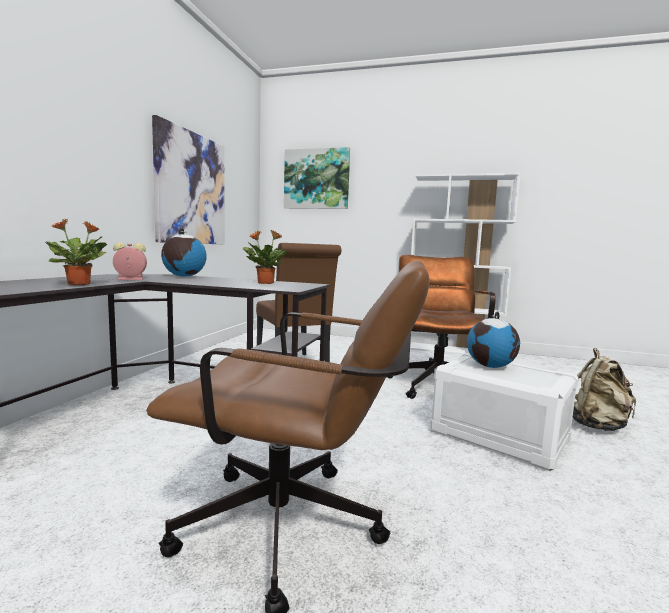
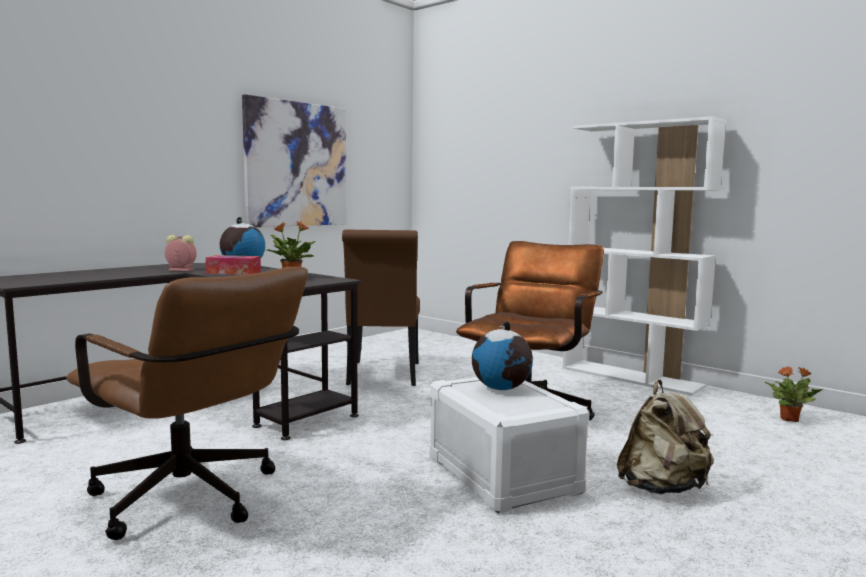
camera: 25 degrees right, 0 degrees up
potted plant [45,219,107,285] -> potted plant moved to [765,366,823,422]
picture [284,147,350,209] -> none
none -> tissue box [205,255,261,275]

